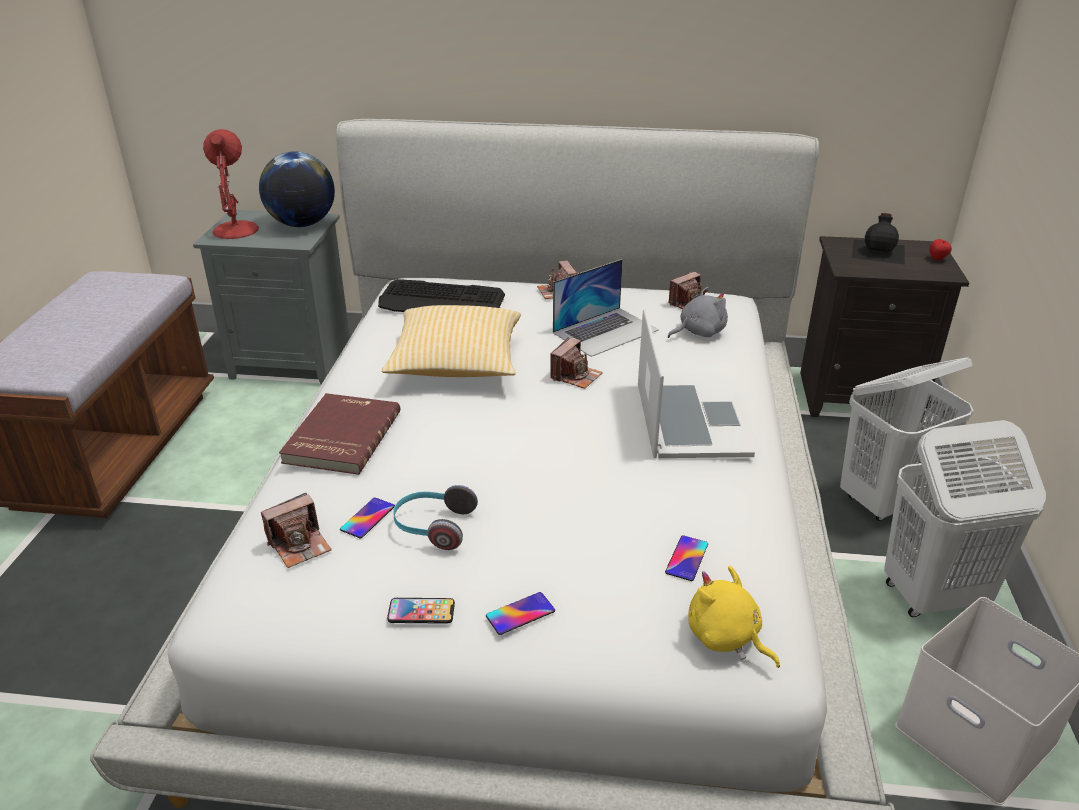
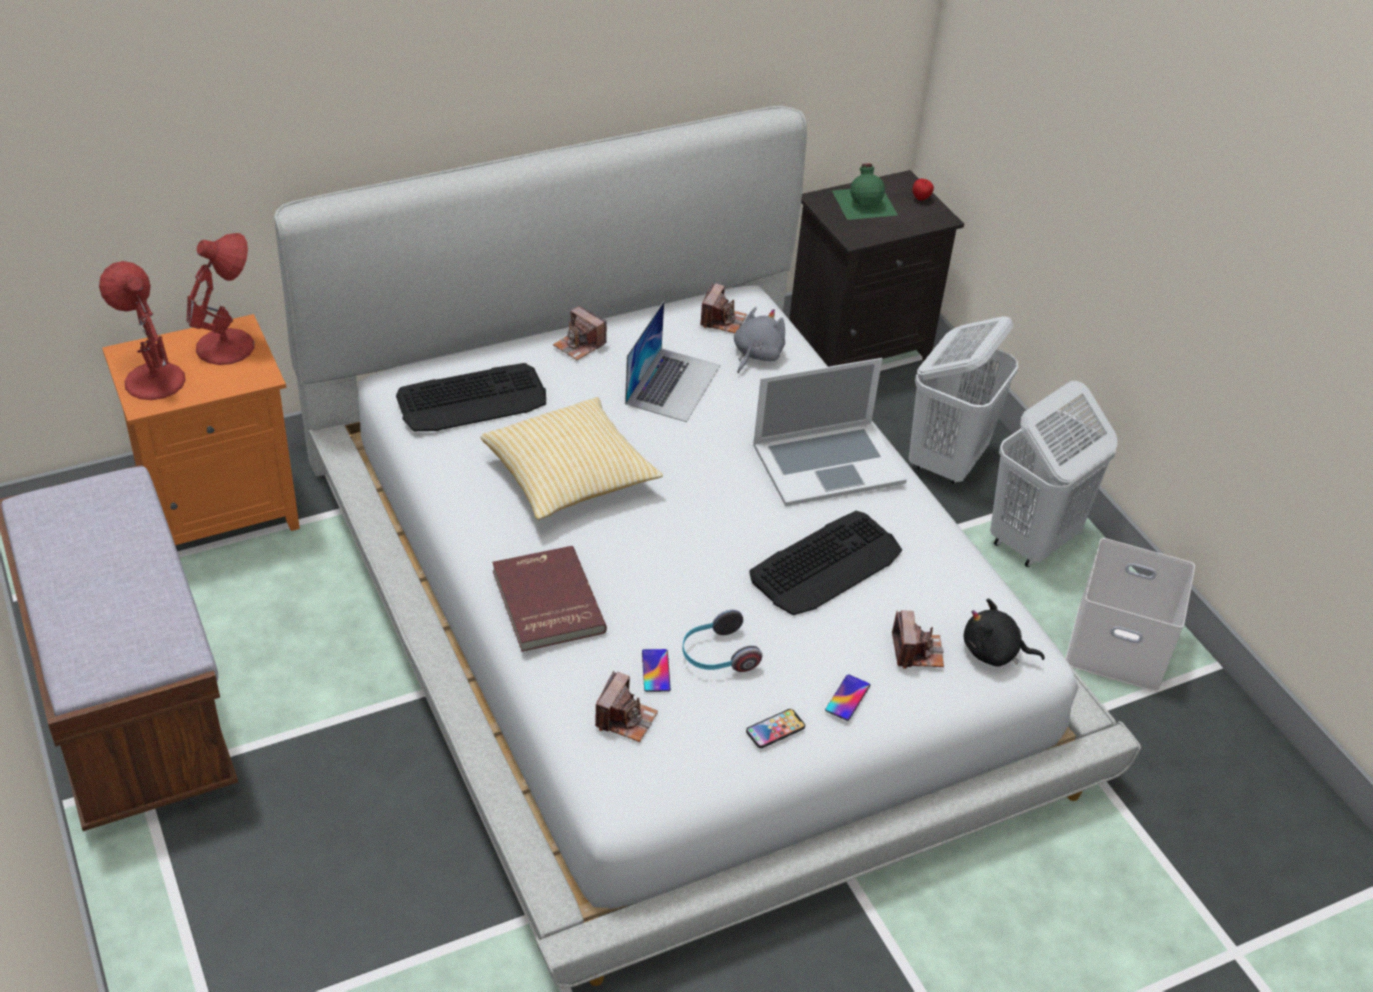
camera: 35 degrees left, 10 degrees up
grey nightstand [193,210,350,384] -> orange nightstand [102,314,300,545]
globe [259,151,335,227] -> red table lamp [187,233,255,365]
camera [550,337,603,389] -> camera moved to [892,610,944,669]
laptop [638,308,755,458] -> laptop turned 105 degrees clockwise [753,358,907,506]
phone [665,535,708,581] -> none
yellow plush toy [688,566,780,668] -> black plush toy [963,598,1045,666]
black bottle [852,213,905,265] -> green bottle [832,164,898,220]
none -> keyboard [749,511,902,615]

